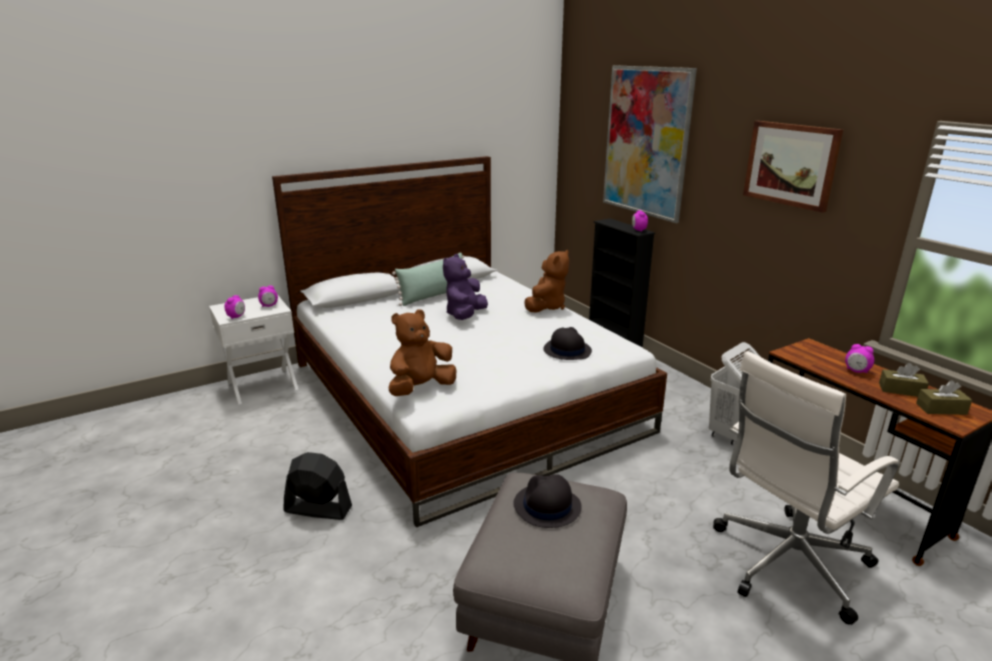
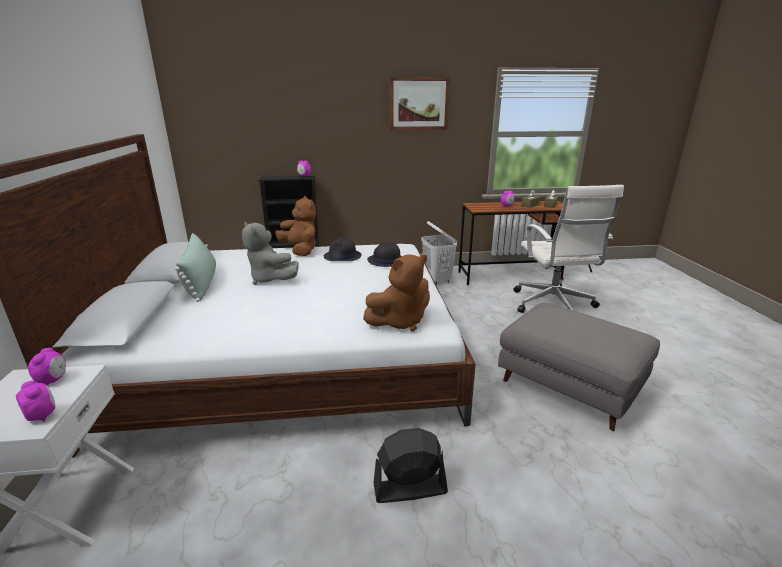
camera: 65 degrees left, 0 degrees up
black fan [283,452,352,520] -> black fan turned 45 degrees clockwise [373,428,448,503]
brown plush toy [389,309,456,396] -> brown plush toy turned 105 degrees counterclockwise [363,254,430,331]
purple plush toy [443,254,488,320] -> grey plush toy [242,222,299,285]
black hat [513,474,582,528] -> black hat moved to [324,238,361,261]
picture [603,65,697,223] -> none

